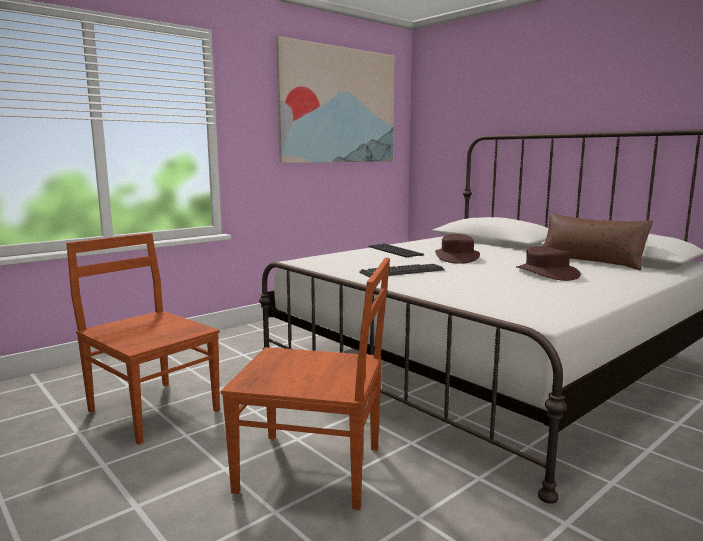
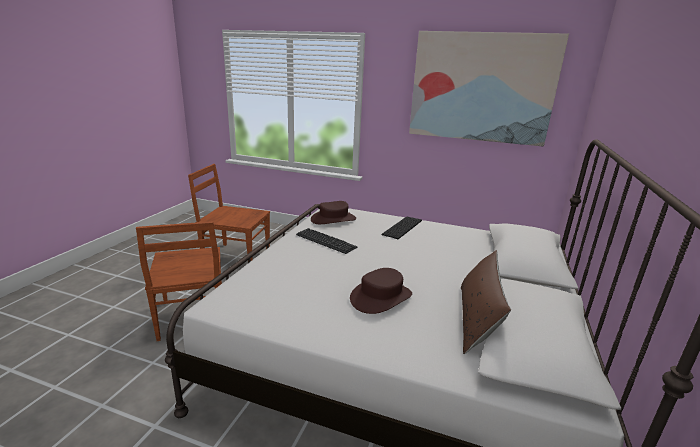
camera: 60 degrees right, 10 degrees up
brown chair [66,233,220,445] -> brown chair turned 90 degrees counterclockwise [188,164,270,261]
brown hat [435,234,480,264] -> brown hat moved to [311,201,356,224]

